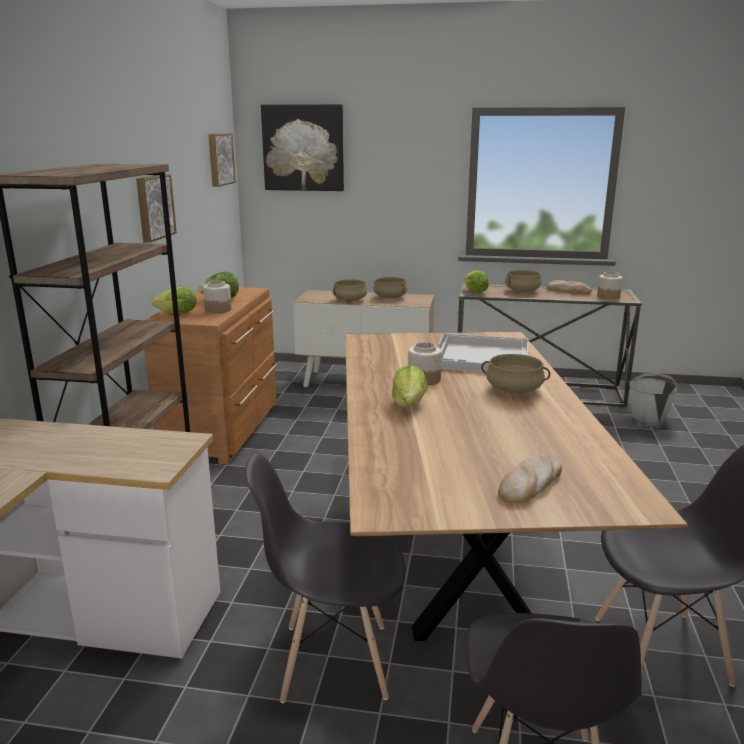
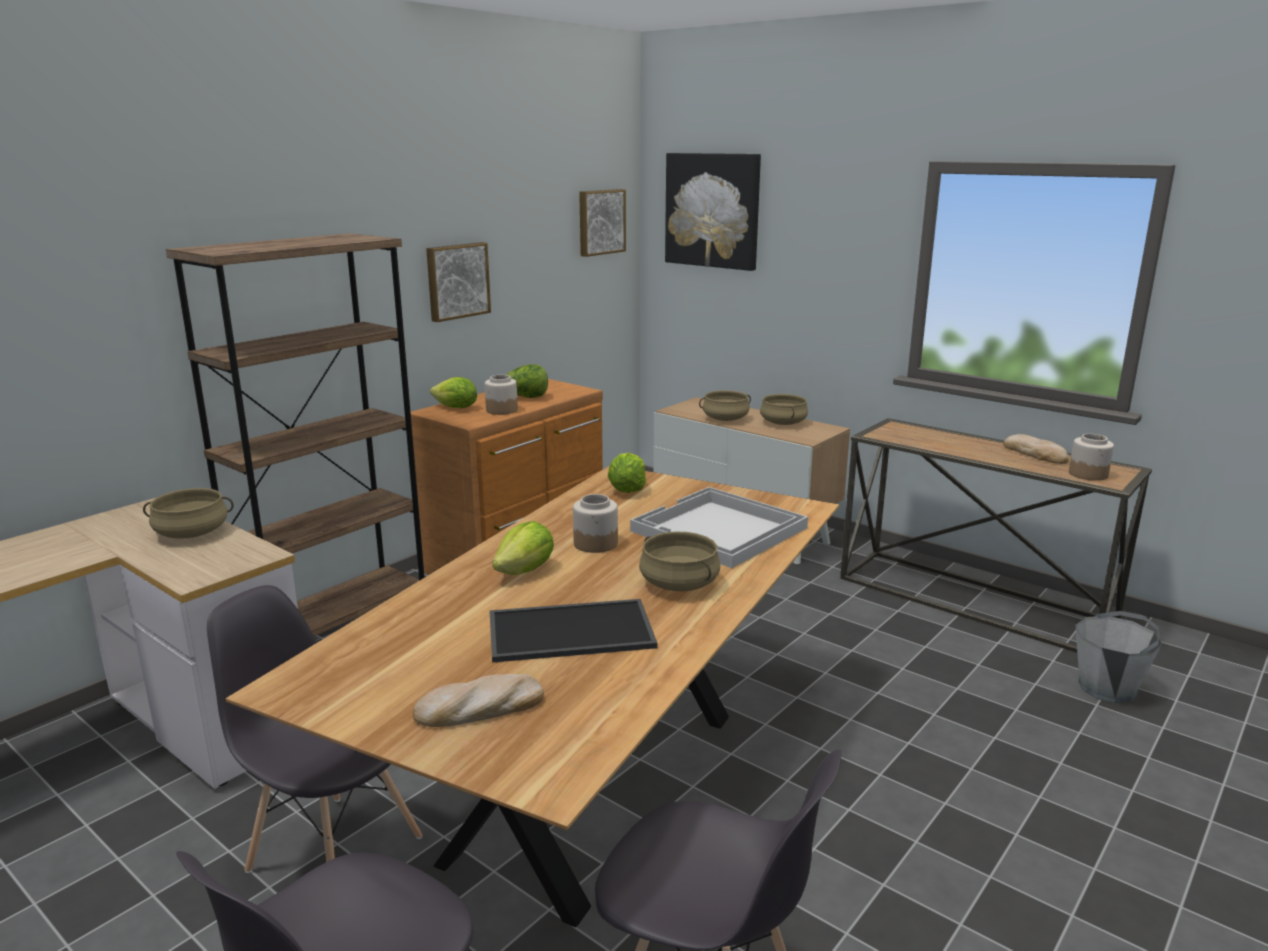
camera: 30 degrees right, 0 degrees up
lettuce [464,270,489,293] -> lettuce moved to [608,453,646,493]
beige cooking pot [505,270,542,292] -> beige cooking pot moved to [143,488,234,538]
none -> tray [489,599,658,663]

